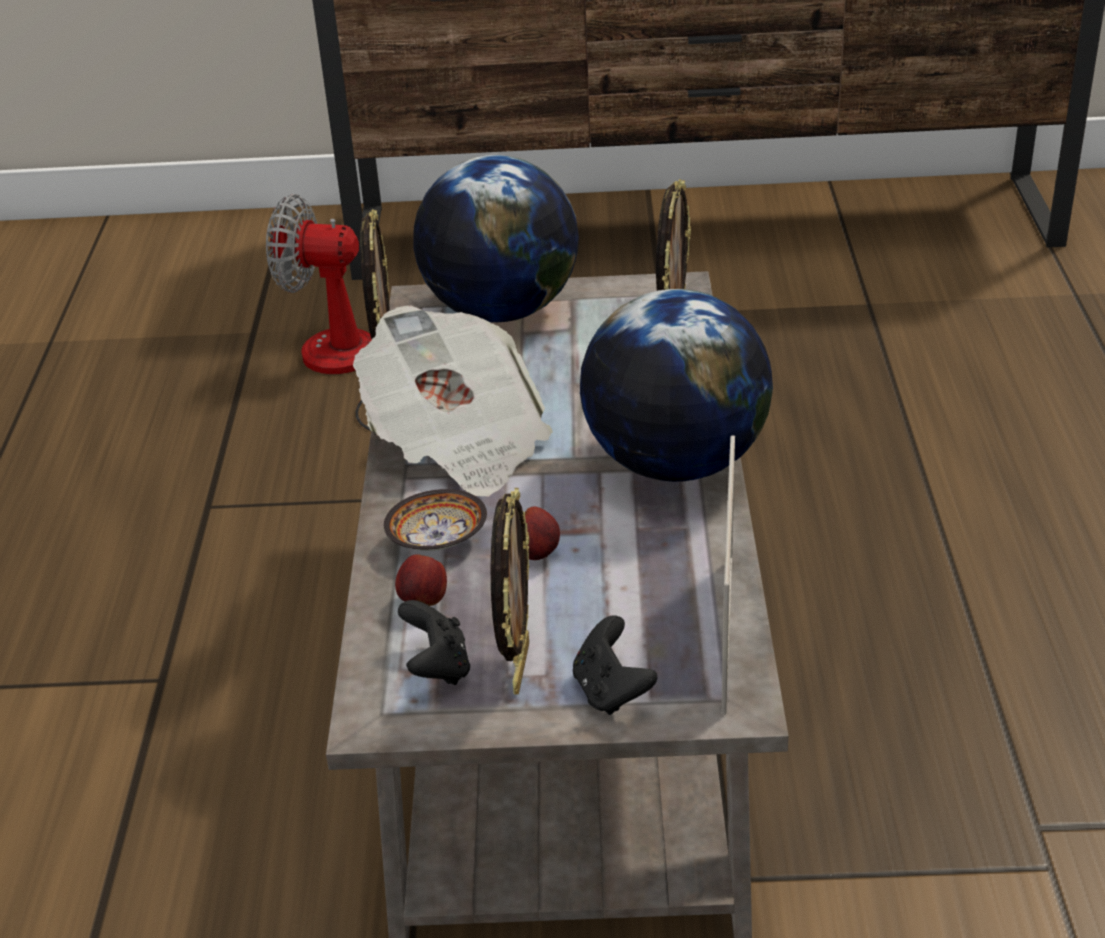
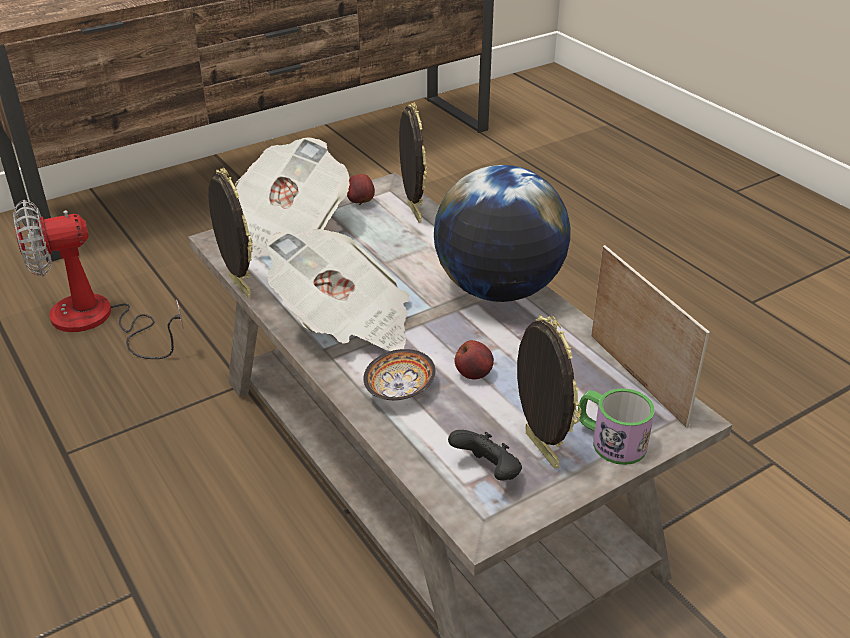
camera: 35 degrees left, 0 degrees up
apple [395,554,447,606] -> apple moved to [347,174,375,205]
globe [413,155,579,322] -> newspaper [235,137,350,258]
black game controller [573,615,657,715] -> mug [578,388,654,465]

